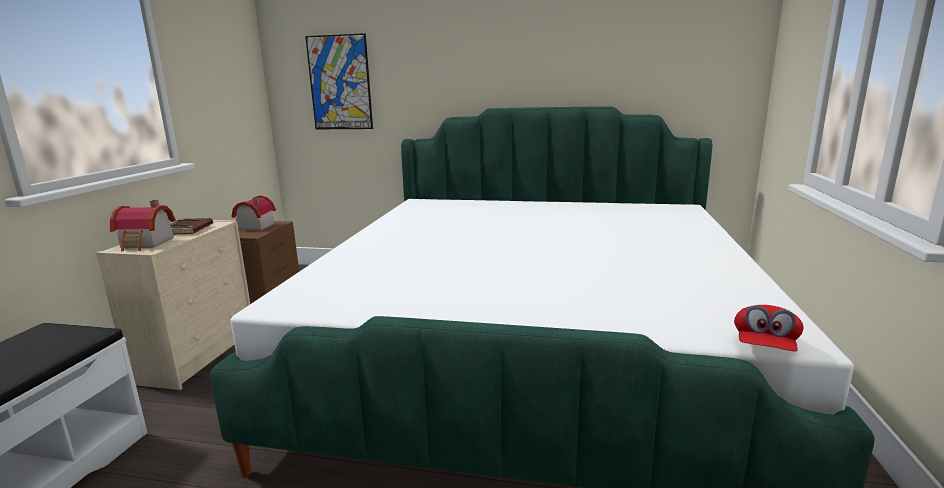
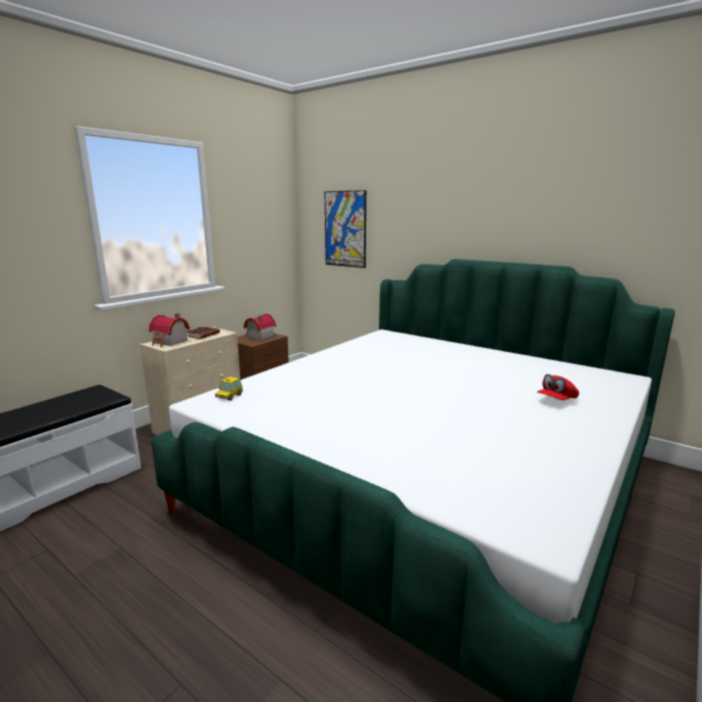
camera: 25 degrees right, 0 degrees up
red cap [734,305,803,351] -> red cap moved to [537,374,579,400]
none -> toy car [215,377,243,400]

